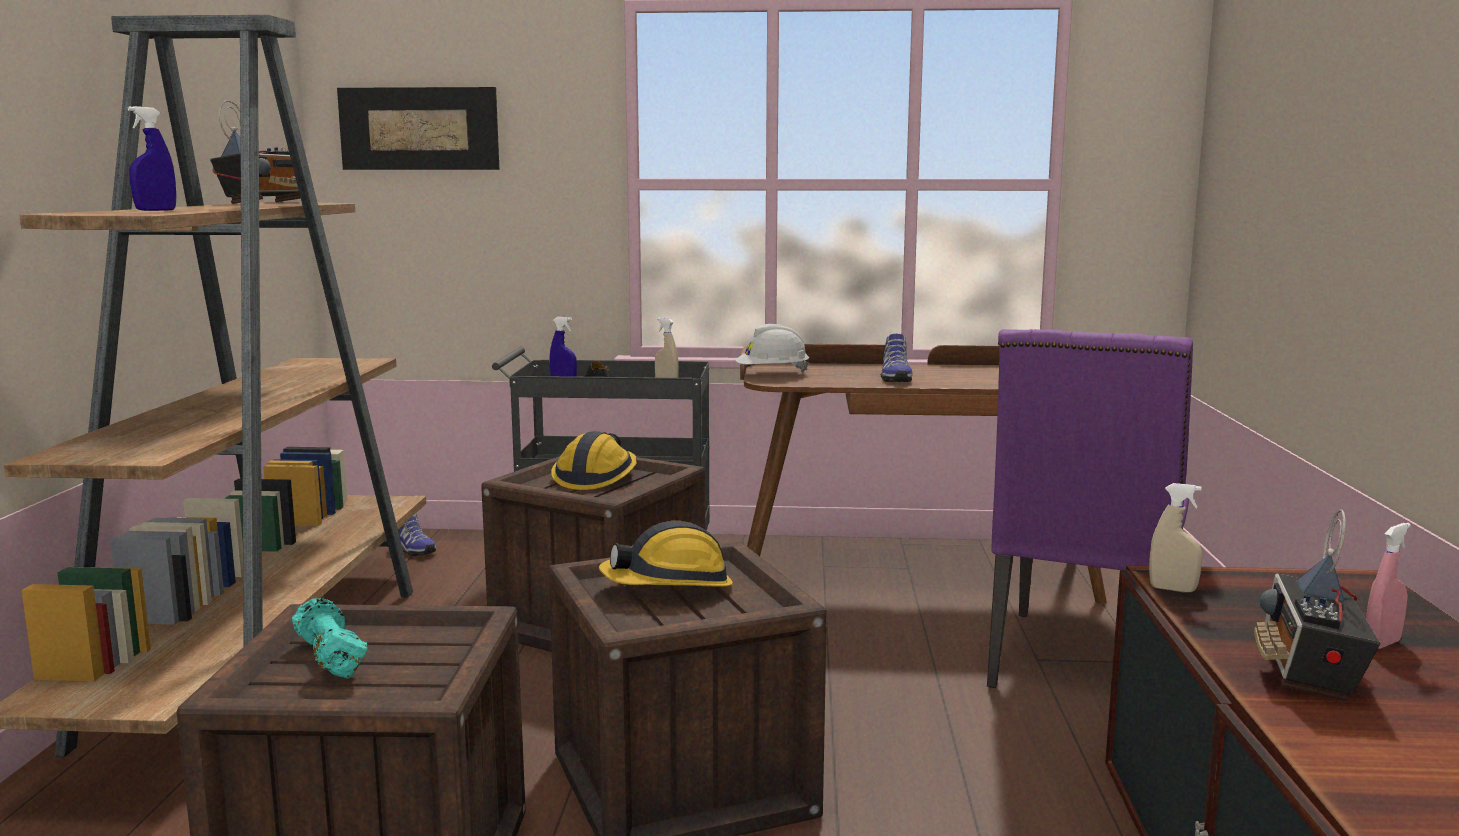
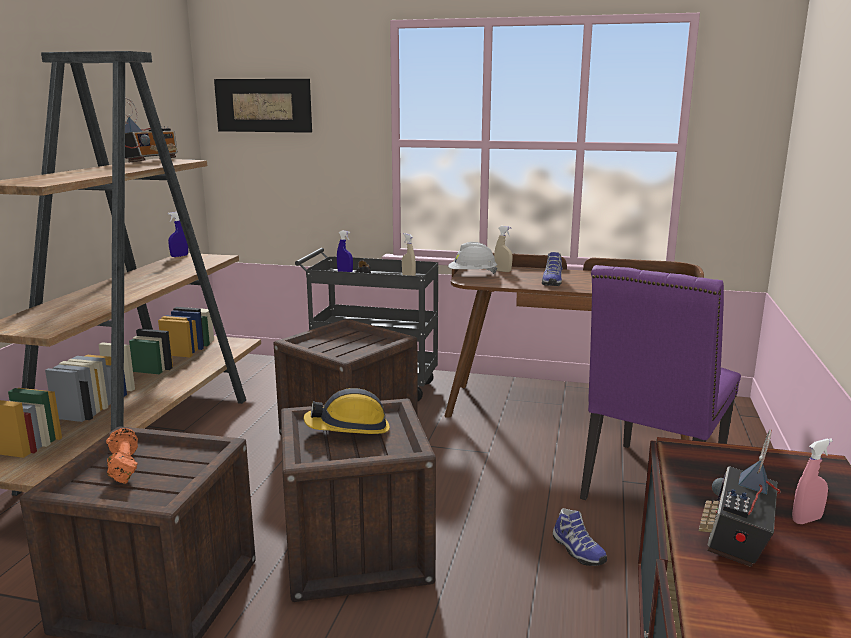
camera: 10 degrees right, 5 degrees up
blue spray bottle [128,106,176,211] -> blue spray bottle moved to [168,212,188,257]
turquoise dumbbell [292,598,368,679] -> orange dumbbell [106,428,138,484]
shoe [398,513,436,556] -> shoe moved to [553,508,607,566]
hard hat [551,431,637,490] -> none
beige spray bottle [1149,483,1202,593] -> beige spray bottle moved to [494,226,513,272]

